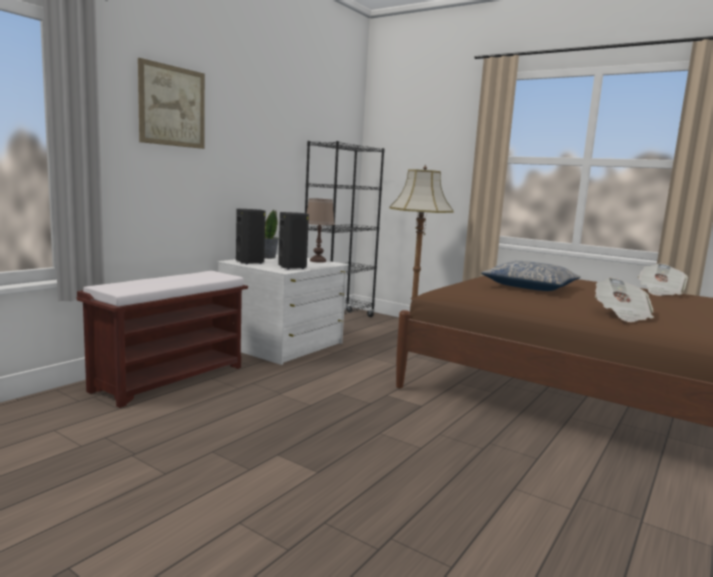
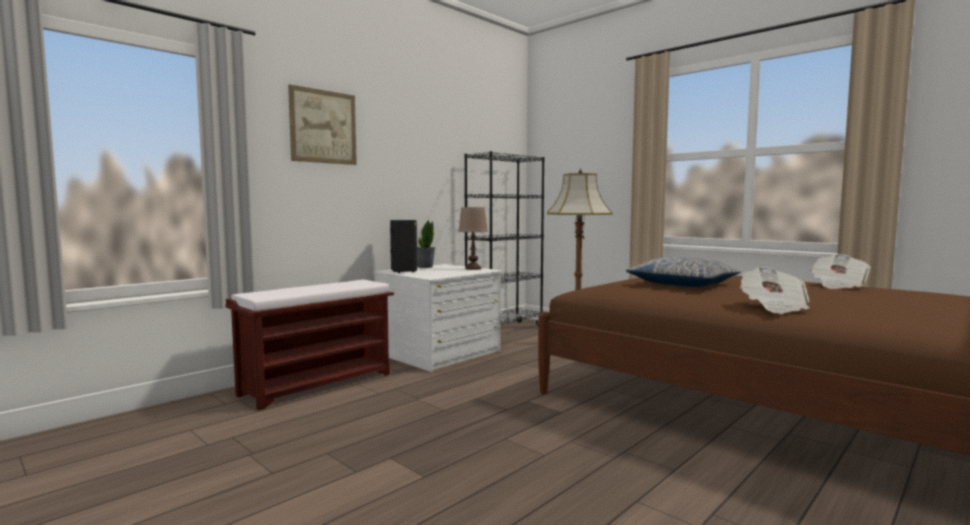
camera: 10 degrees right, 5 degrees down
black speaker [278,212,309,269] -> none

